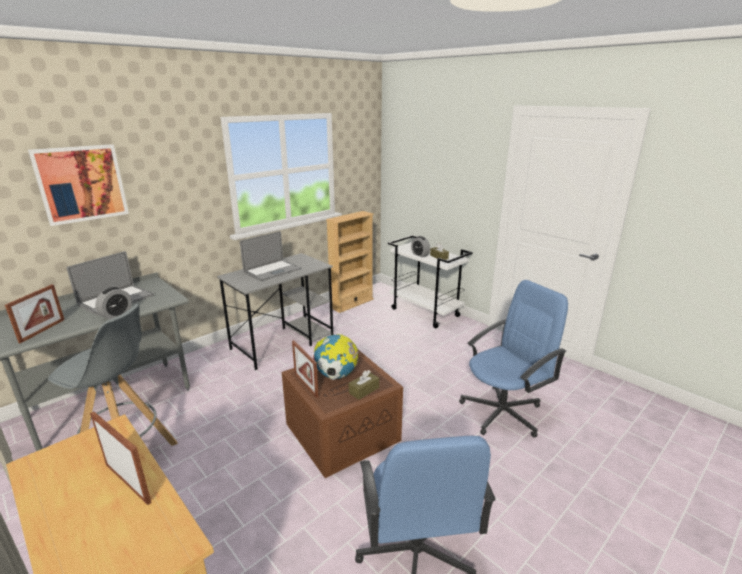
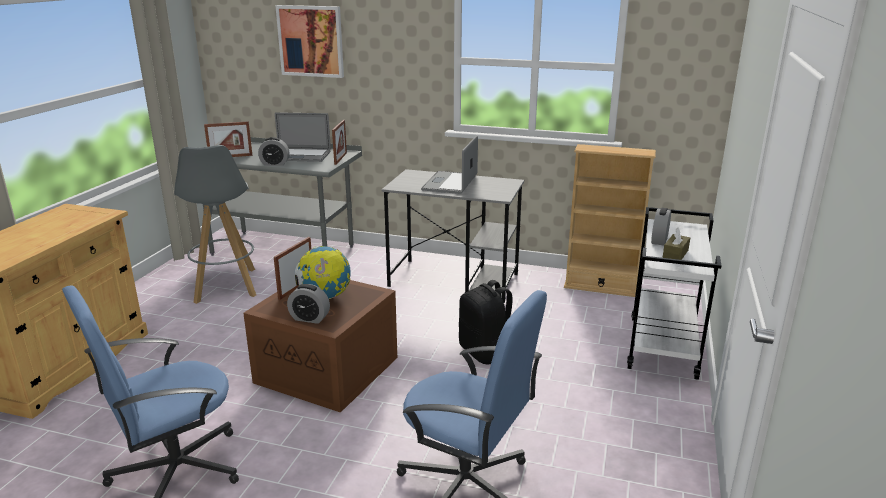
camera: 60 degrees right, 0 degrees up
picture frame [90,412,152,505] -> picture frame moved to [332,120,347,165]
laptop [240,231,301,281] -> laptop turned 90 degrees clockwise [421,135,478,194]
brown tissue box [349,370,379,400] -> alarm clock [287,284,330,324]
none -> black backpack [459,280,513,364]

